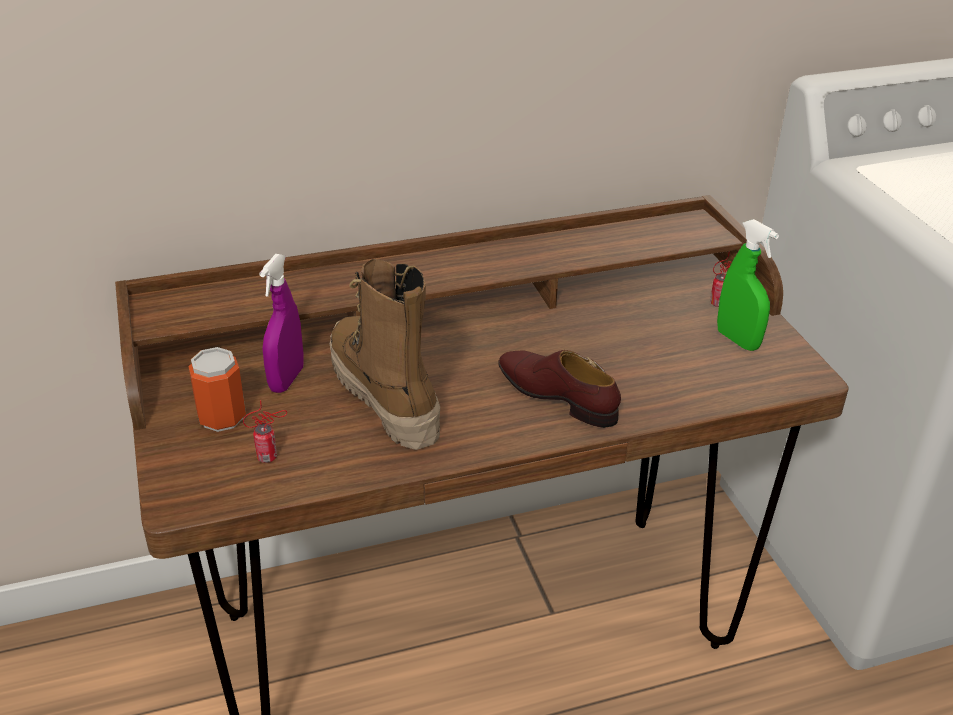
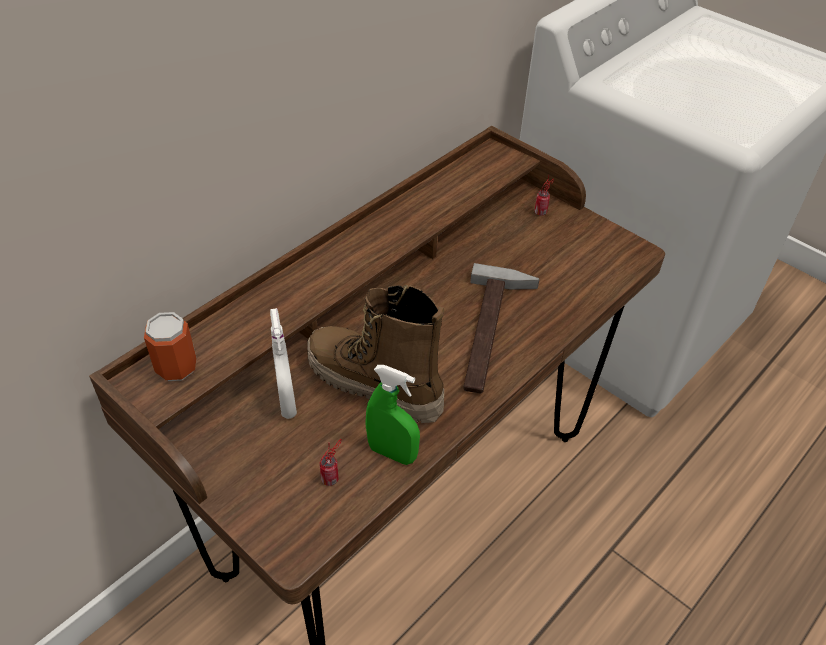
camera: 30 degrees left, 10 degrees up
can [188,347,246,432] -> can moved to [144,312,196,381]
purple spray bottle [259,254,304,393] -> white spray bottle [270,308,297,419]
brown shoe [498,350,621,428] -> hammer [463,263,539,394]
green spray bottle [717,219,779,351] -> green spray bottle moved to [365,365,420,465]

